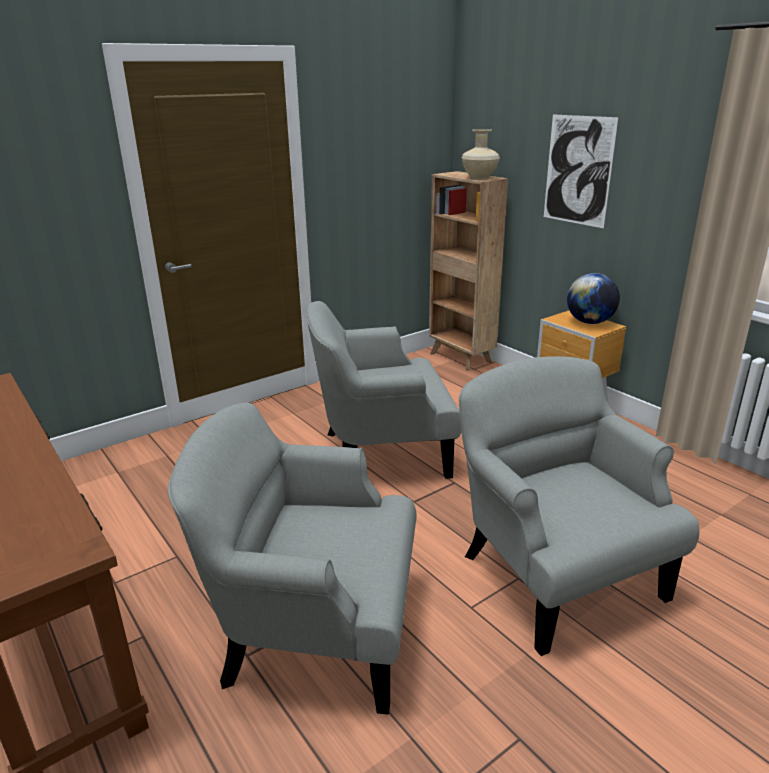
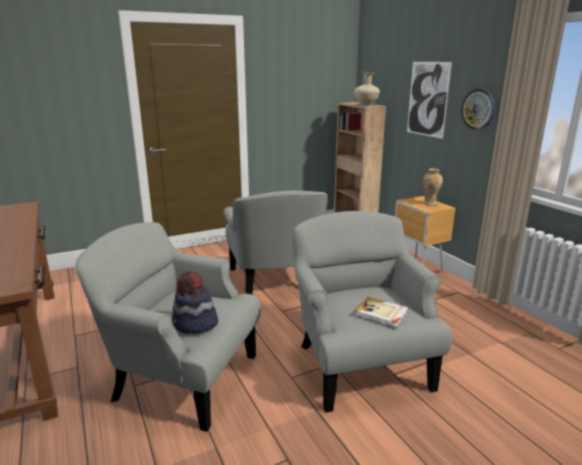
camera: 10 degrees right, 5 degrees down
grey armchair [305,301,461,479] -> grey armchair turned 105 degrees counterclockwise [223,191,328,294]
globe [567,273,620,324] -> vase [423,168,443,206]
none -> hat [172,271,218,334]
none -> book [354,297,408,328]
none -> wall clock [461,89,495,130]

